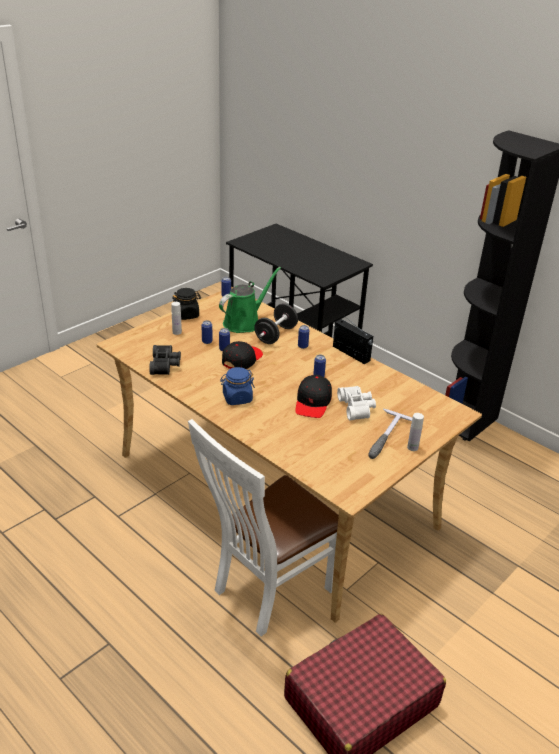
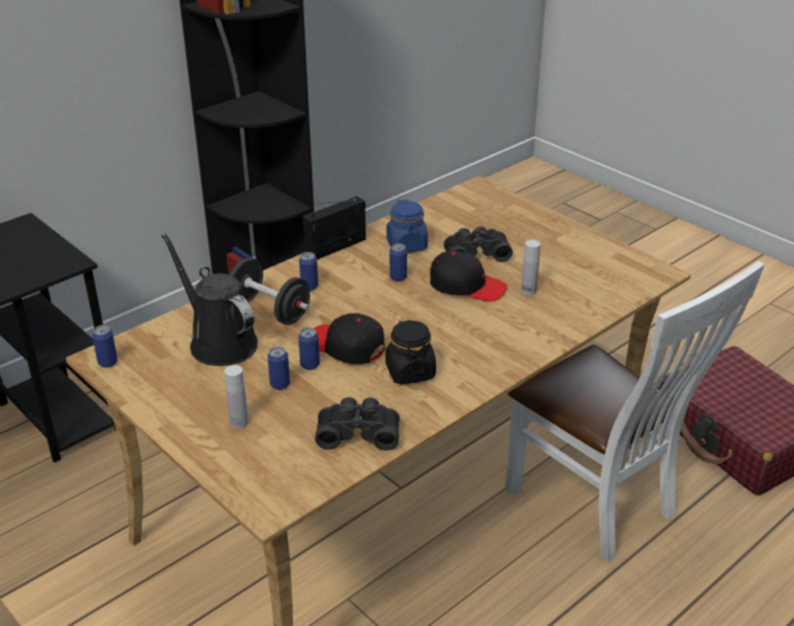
camera: 85 degrees left, 0 degrees up
black jar [172,288,201,320] -> black jar moved to [385,320,436,385]
green watering can [219,267,281,333] -> black watering can [161,233,258,366]
blue jar [220,367,255,405] -> blue jar moved to [386,200,428,253]
white binoculars [337,386,376,421] -> black binoculars [444,226,513,262]
hammer [368,409,412,459] -> none
white bottle [407,413,424,451] -> white bottle moved to [521,240,540,295]

